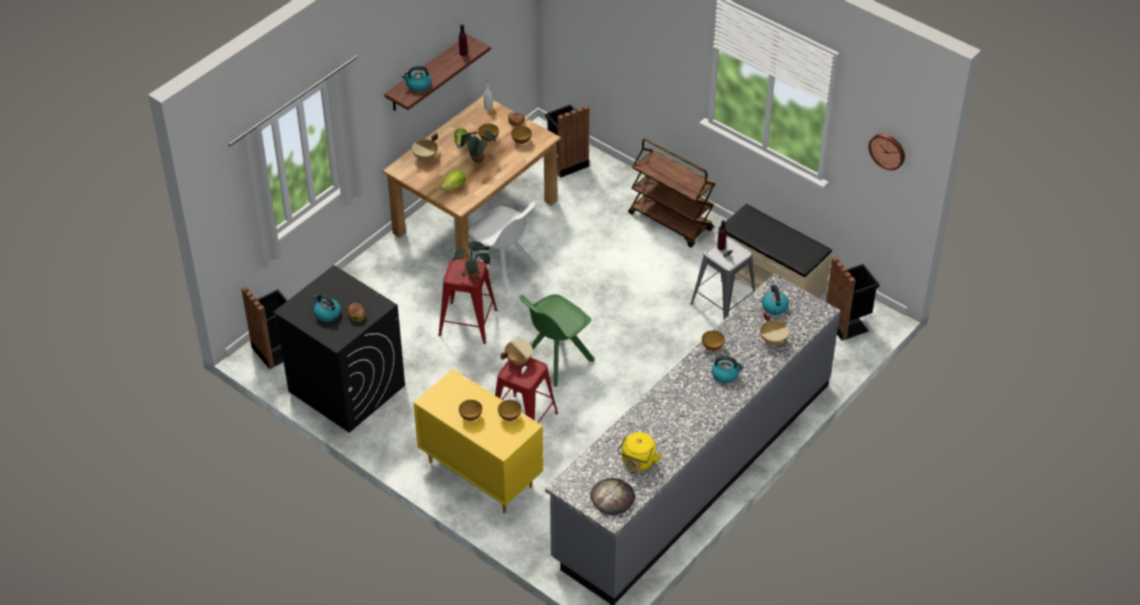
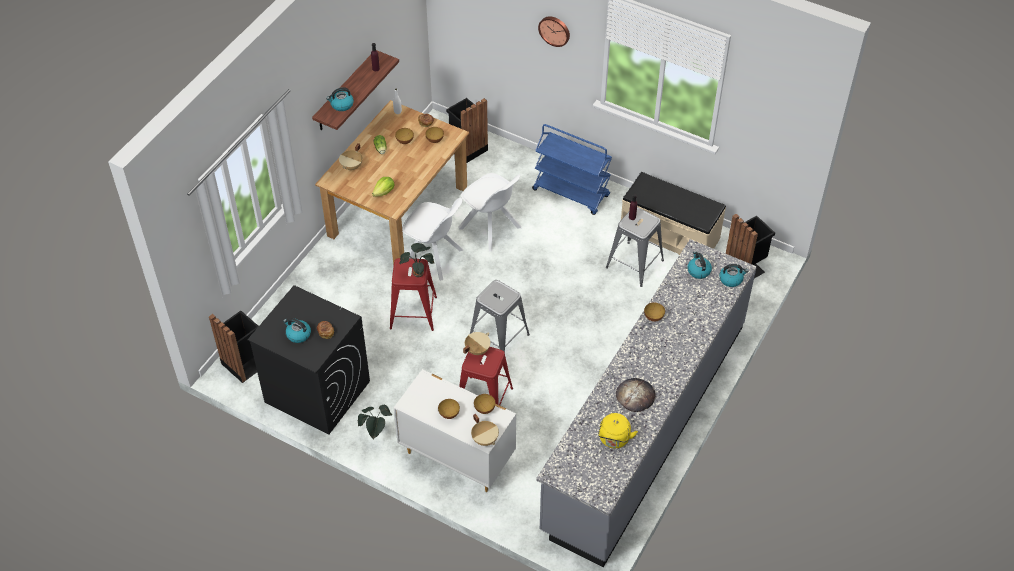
camera: 10 degrees left, 5 degrees up
yellow dresser [414,369,543,513] -> white dresser [394,369,516,492]
potted plant [460,131,496,163] -> potted plant moved to [358,405,392,439]
green chair [520,294,595,387] -> grey stool [470,280,530,352]
bread [590,478,635,515] -> bread moved to [616,378,655,412]
brown cart [628,138,715,248] -> blue cart [532,124,612,215]
kettle [711,356,744,383] -> kettle moved to [719,264,748,287]
beige cooking pot [760,312,789,345] -> beige cooking pot moved to [471,414,499,446]
wall clock [869,134,905,170] -> wall clock moved to [538,16,570,47]
none -> white chair [458,173,521,252]

